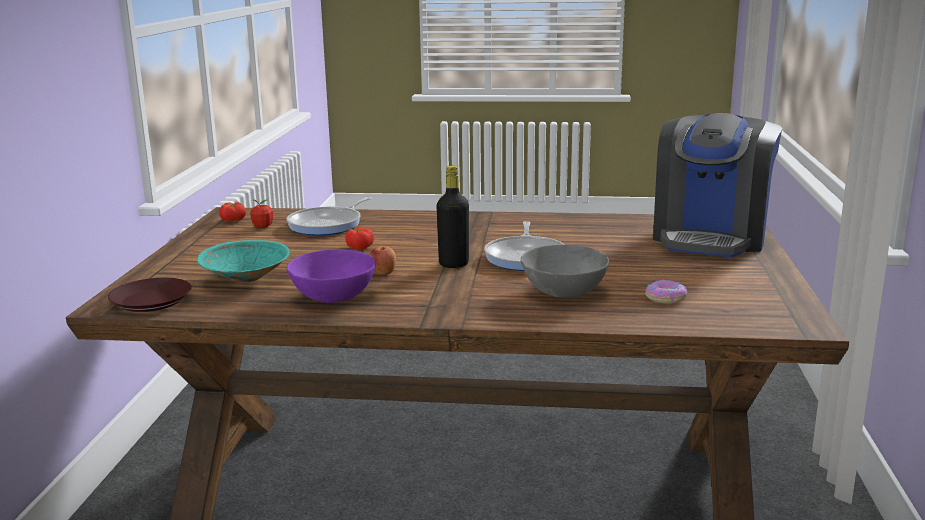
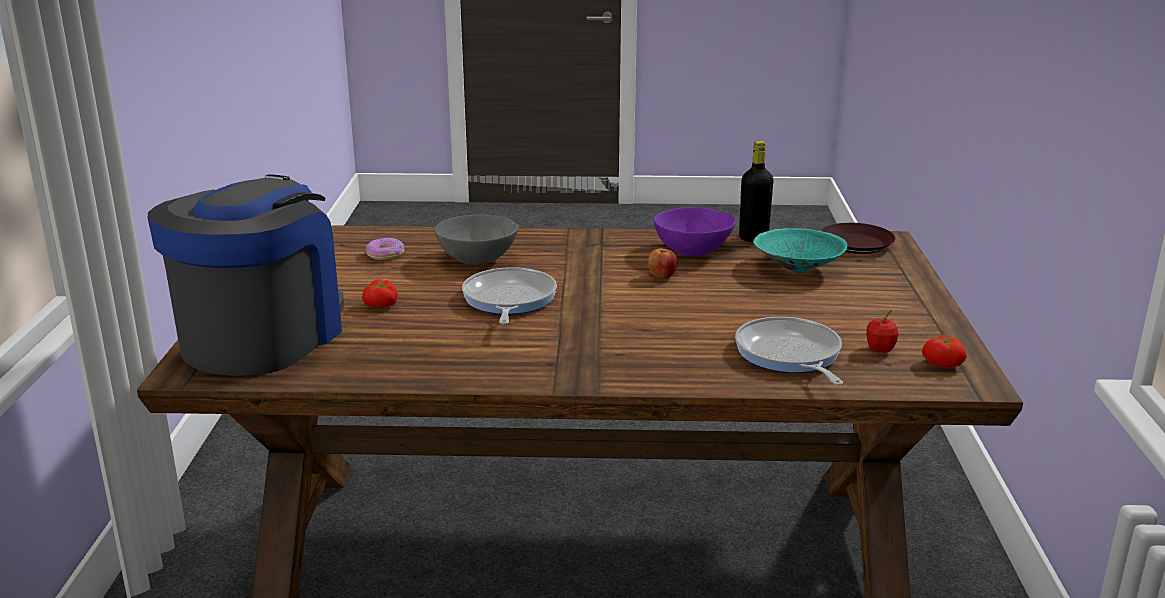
camera: 175 degrees right, 5 degrees up
frying pan [287,197,372,235] -> frying pan turned 45 degrees counterclockwise [735,317,843,385]
tomato [345,227,374,250] -> tomato moved to [362,279,398,308]
black bottle [437,166,469,268] -> black bottle moved to [739,141,774,242]

